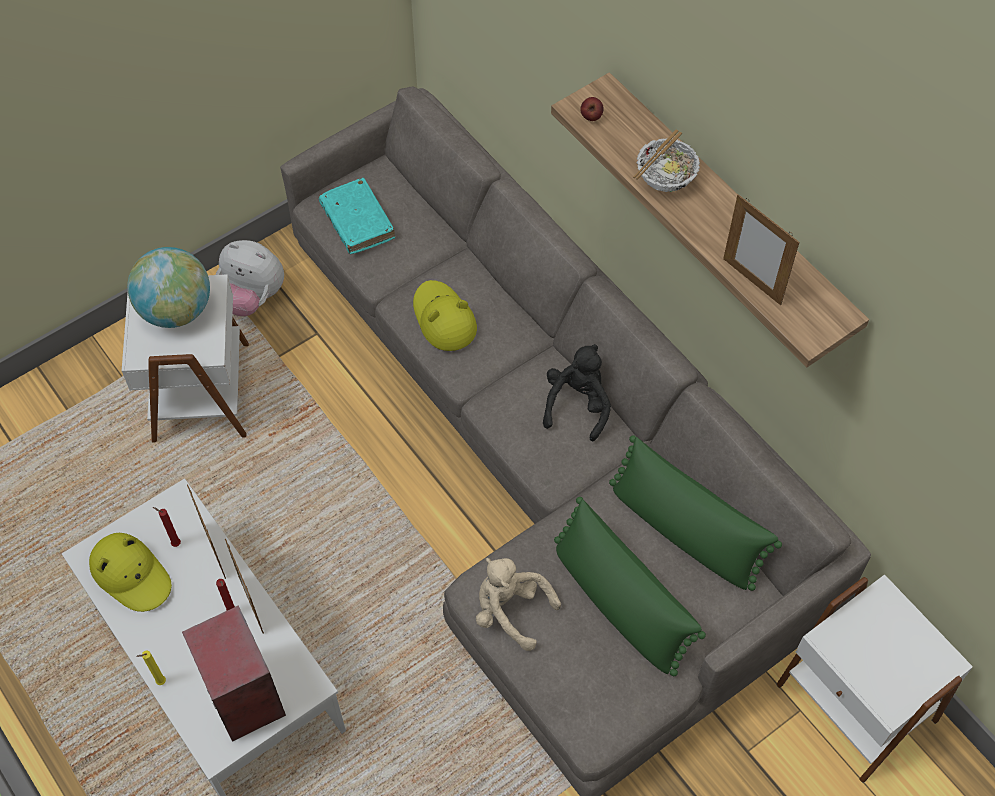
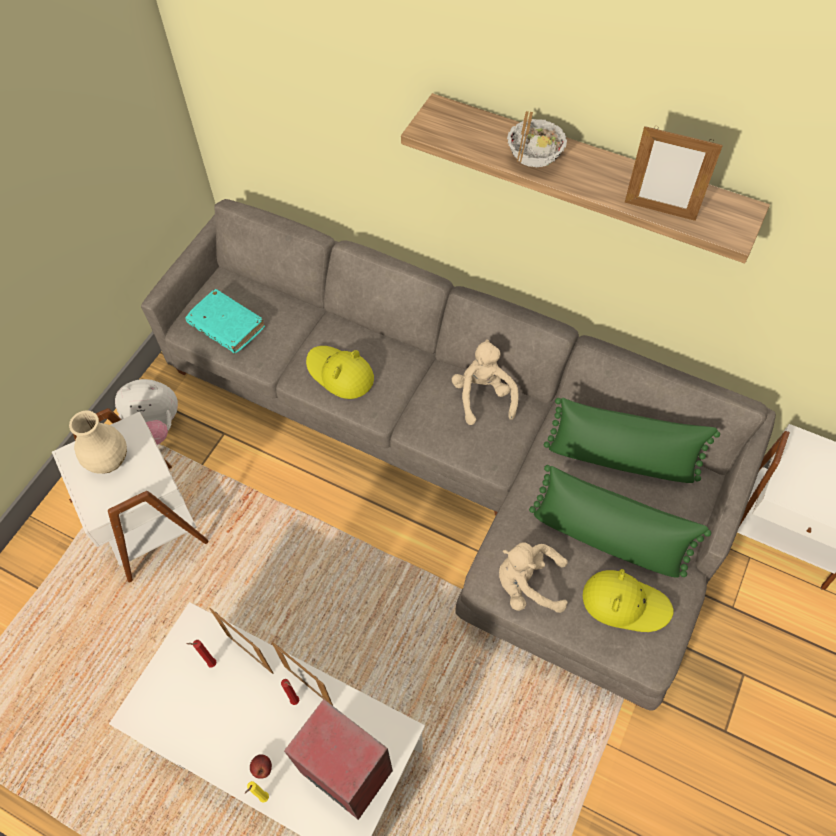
camera: 25 degrees left, 0 degrees up
yellow hat [89,533,172,612] -> yellow hat moved to [583,569,674,632]
globe [127,247,210,328] -> beige vase [69,411,127,473]
black plush toy [543,344,611,441] -> beige plush toy [452,339,519,425]
apple [580,97,604,121] -> apple moved to [250,754,272,779]

